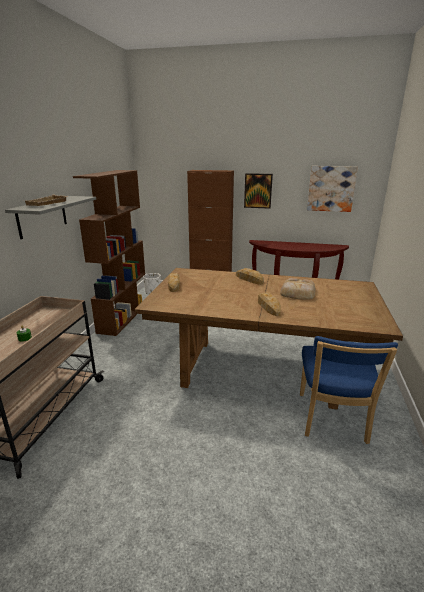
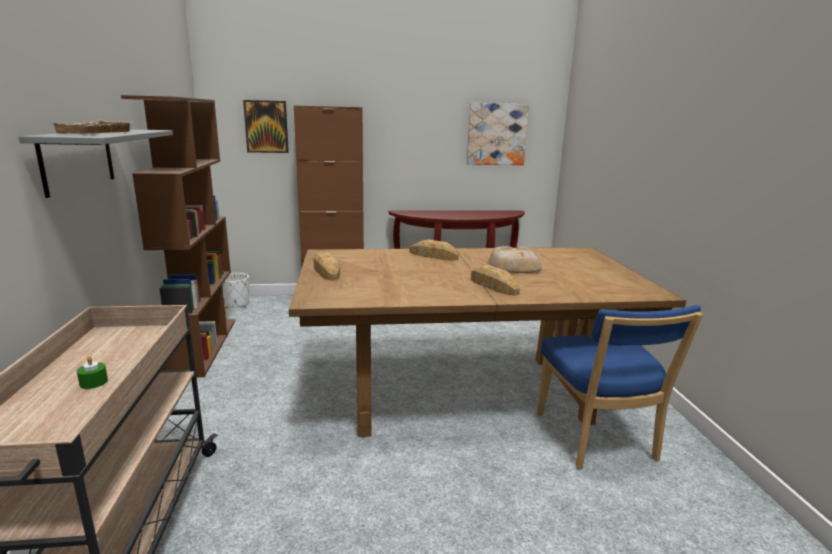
camera: 20 degrees left, 5 degrees down
picture [244,173,273,209] -> picture moved to [243,100,289,153]

